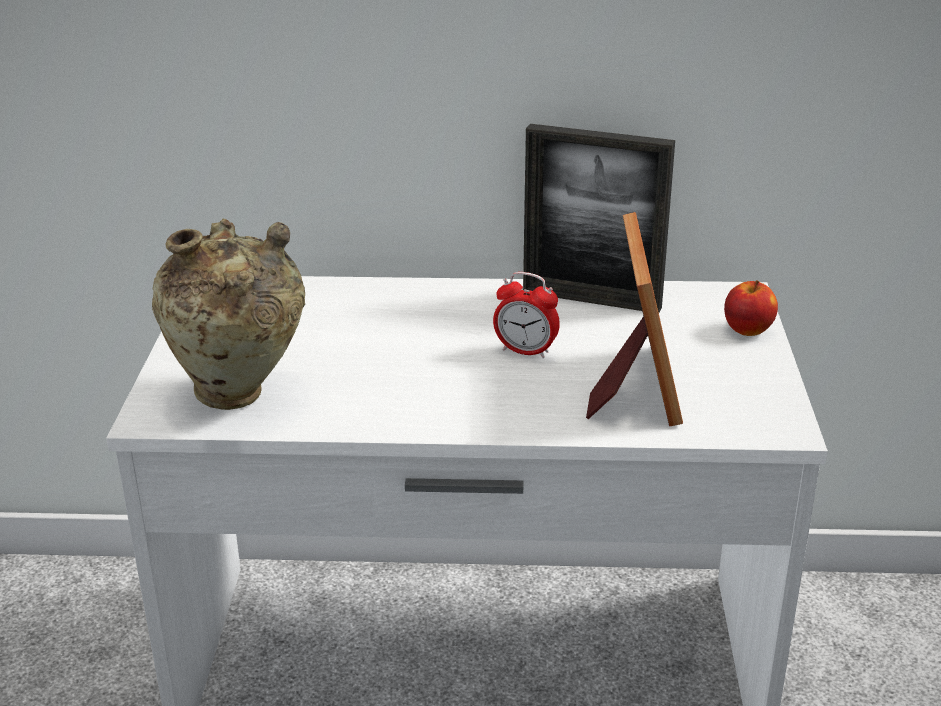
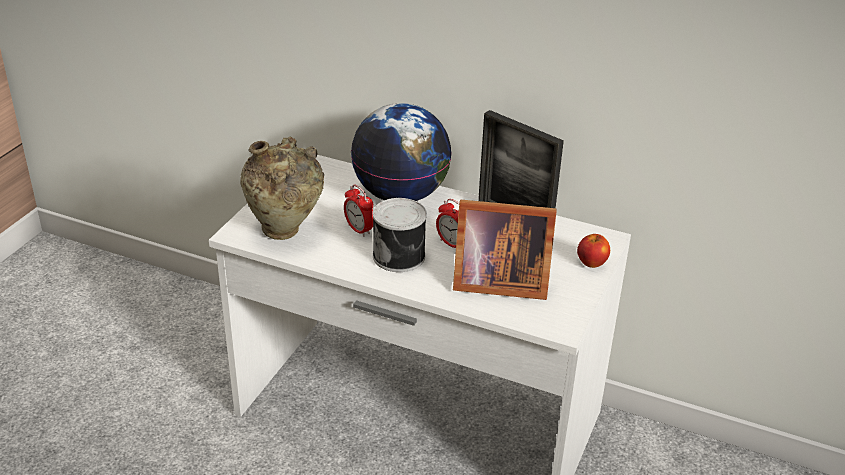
camera: 20 degrees right, 5 degrees up
picture frame [586,212,683,426] -> picture frame turned 75 degrees clockwise [453,200,557,300]
none -> alarm clock [344,184,373,237]
none -> globe [351,103,452,201]
none -> can [373,198,427,272]

